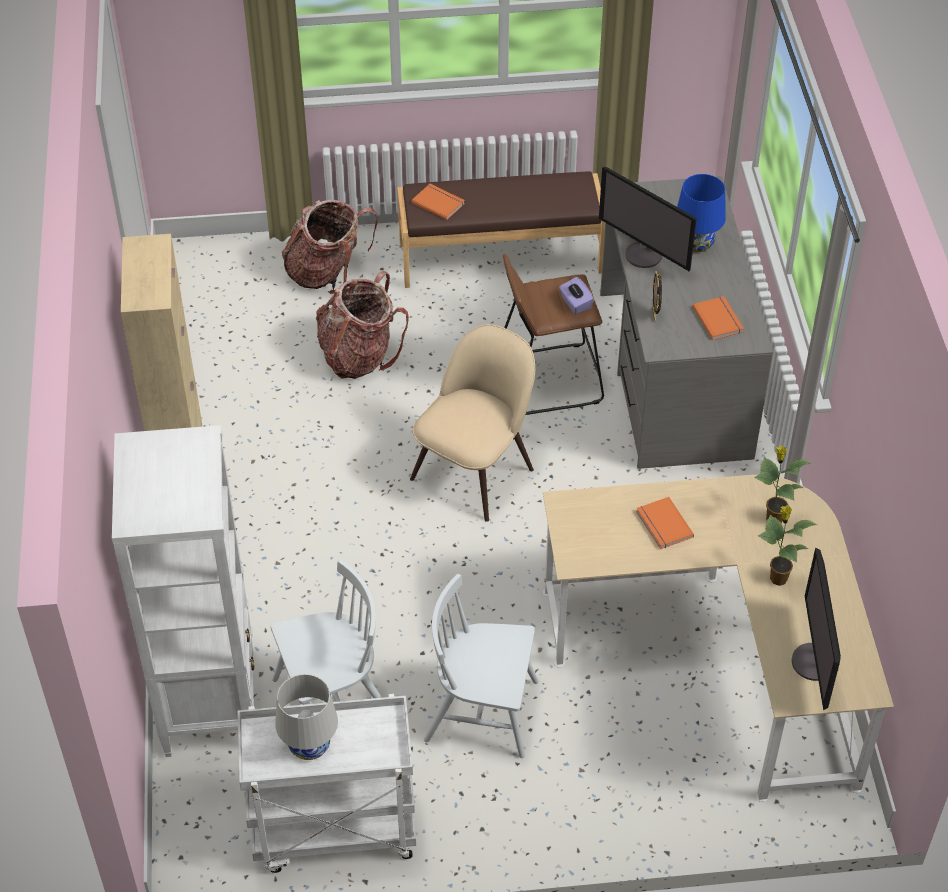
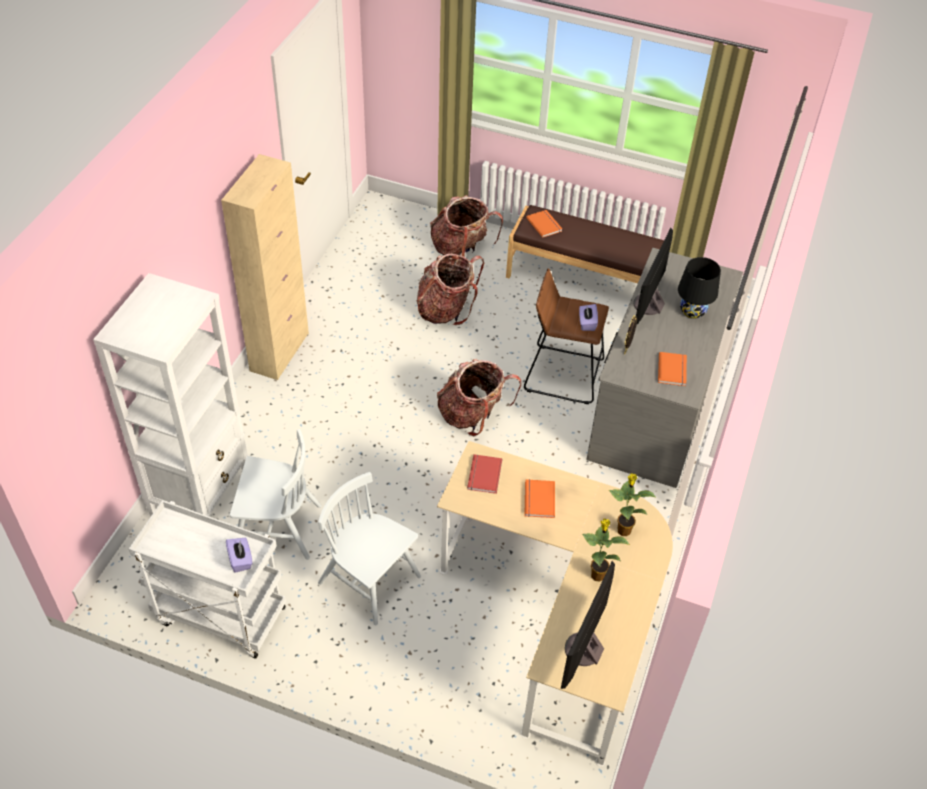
camera: 25 degrees right, 0 degrees up
white table lamp [275,674,338,760] -> none
beige chair [410,324,535,522] -> backpack [437,359,521,436]
monitor [599,167,697,272] -> monitor turned 45 degrees clockwise [634,228,673,324]
blue table lamp [677,174,726,252] -> black table lamp [678,257,721,319]
none -> purple tissue box [226,538,252,573]
none -> red book [467,454,502,494]

